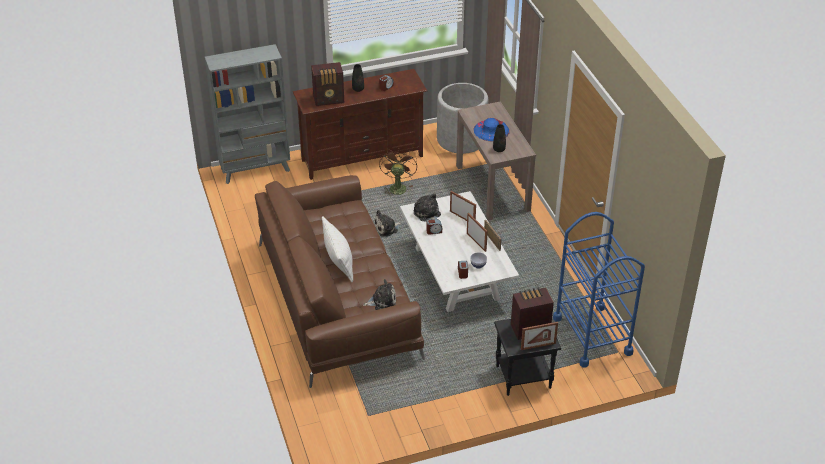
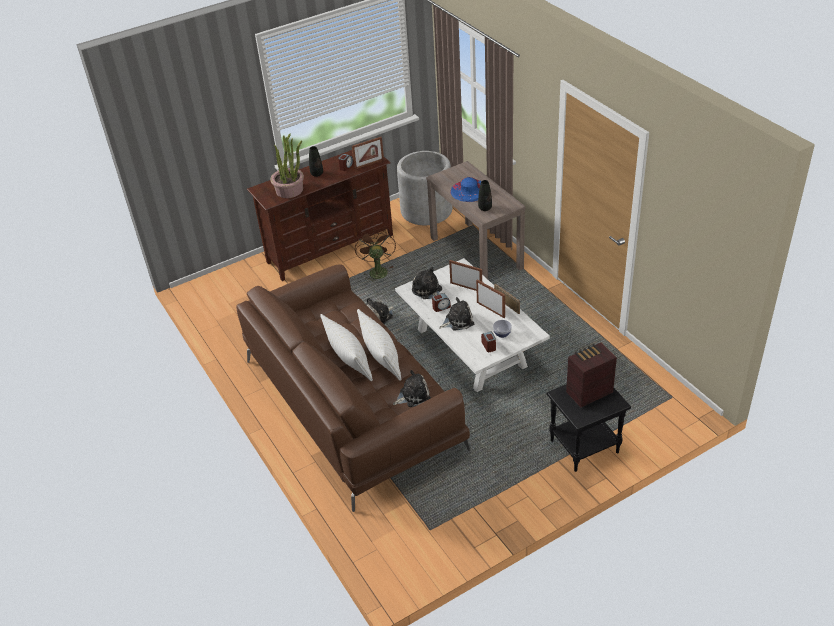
camera: 10 degrees left, 0 degrees up
grey bookcase [205,44,290,184] -> none
radio [311,62,344,106] -> potted plant [270,134,304,198]
picture frame [521,322,558,350] -> picture frame moved to [352,137,384,169]
blue cart [553,212,645,367] -> none
none -> white pillow [357,309,401,381]
none -> plush toy [439,297,474,331]

